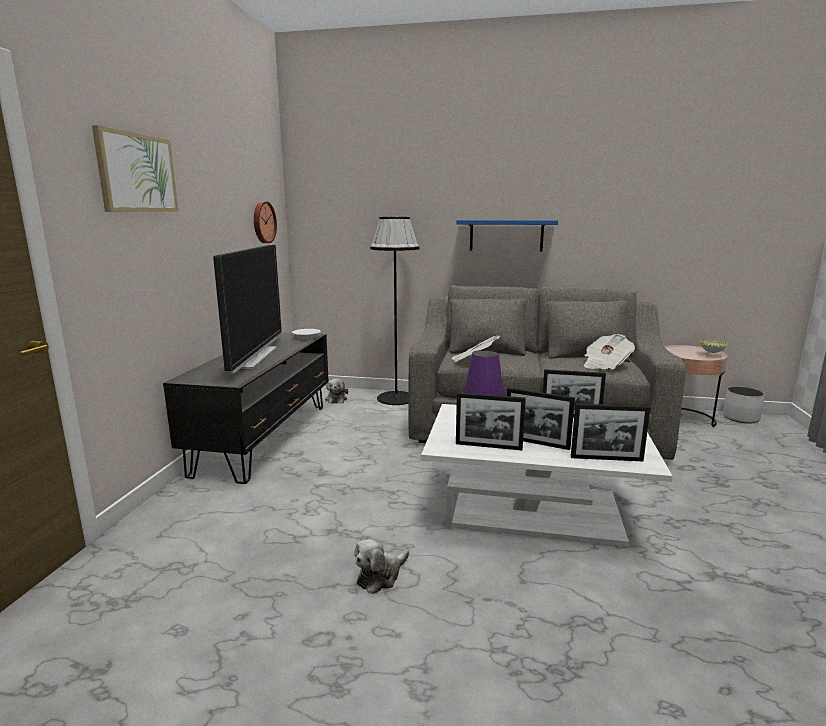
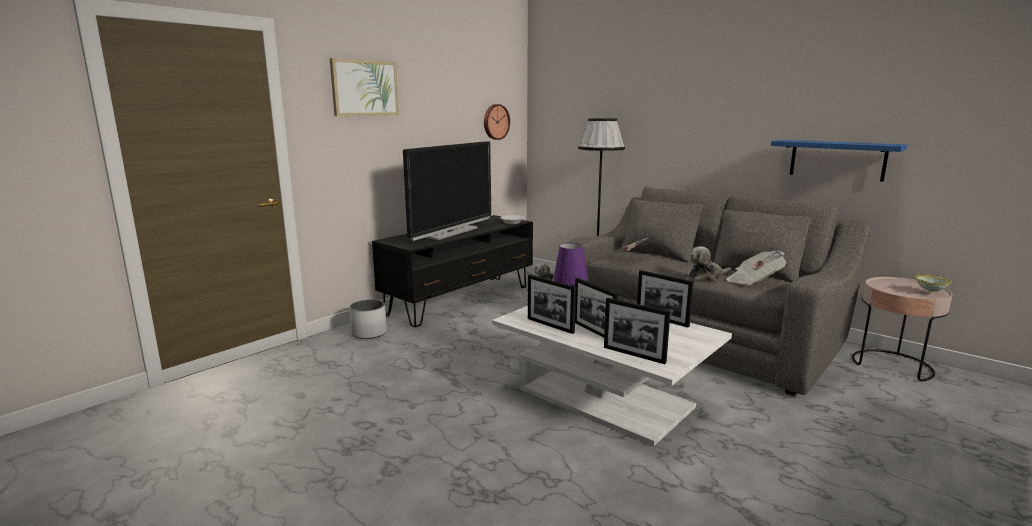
camera: 30 degrees right, 0 degrees up
plush toy [354,539,409,594] -> plush toy moved to [689,246,731,281]
blue shelf [456,220,558,251] -> blue shelf moved to [771,140,907,182]
white planter [722,386,765,423] -> white planter moved to [349,299,387,339]

